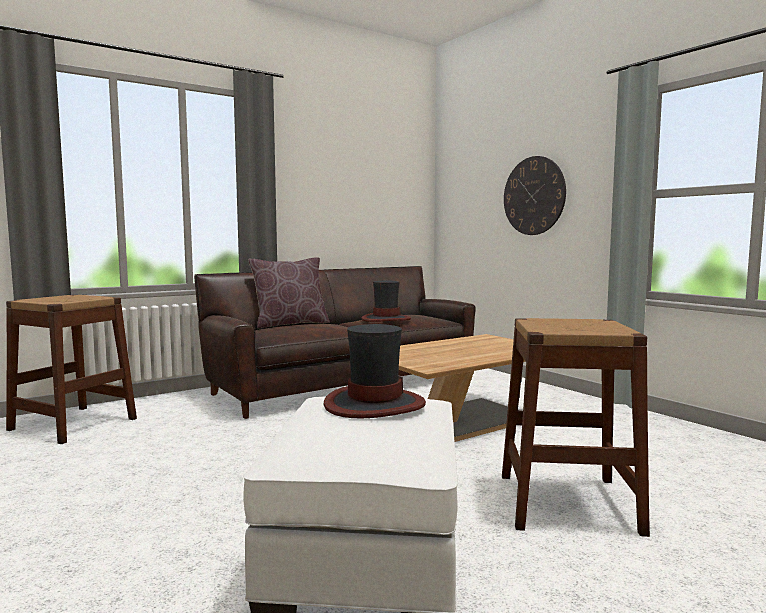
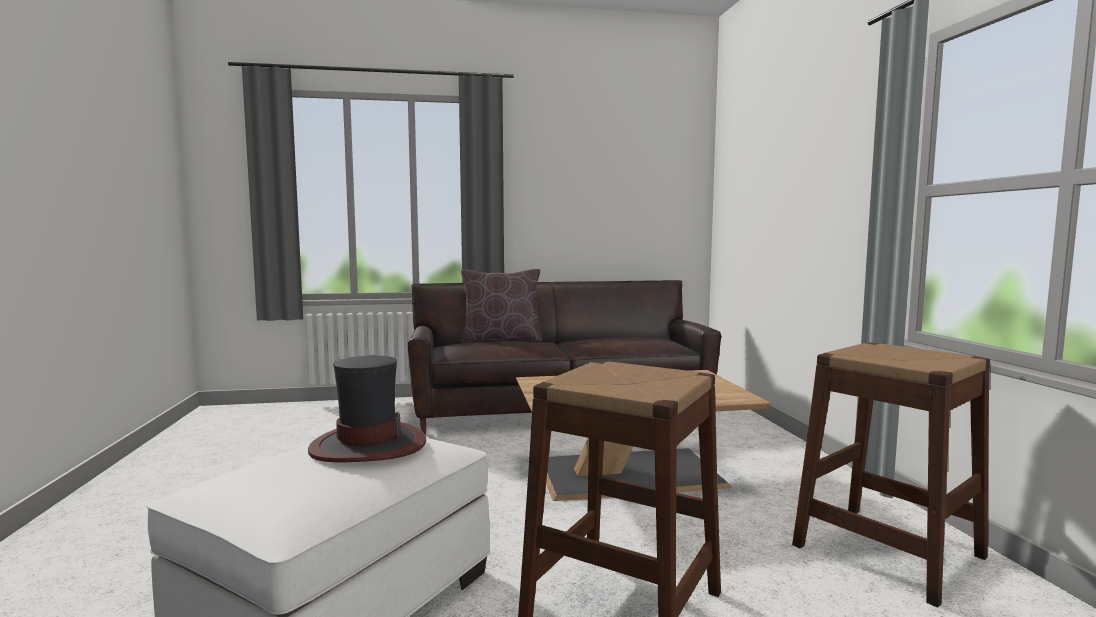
camera: 25 degrees right, 0 degrees up
brown stool [6,295,137,444] -> brown stool moved to [792,342,990,607]
hat [361,281,411,322] -> none
wall clock [504,156,566,235] -> none

